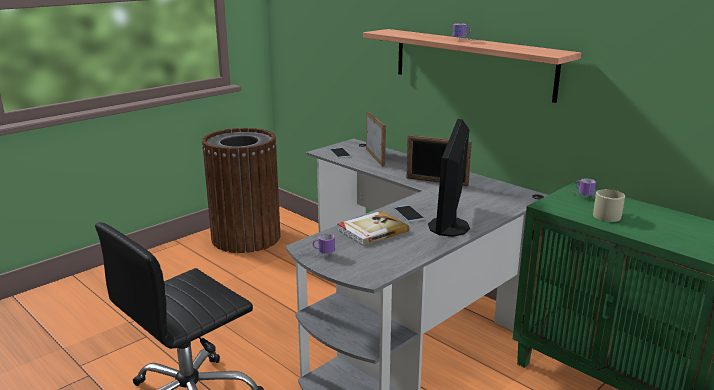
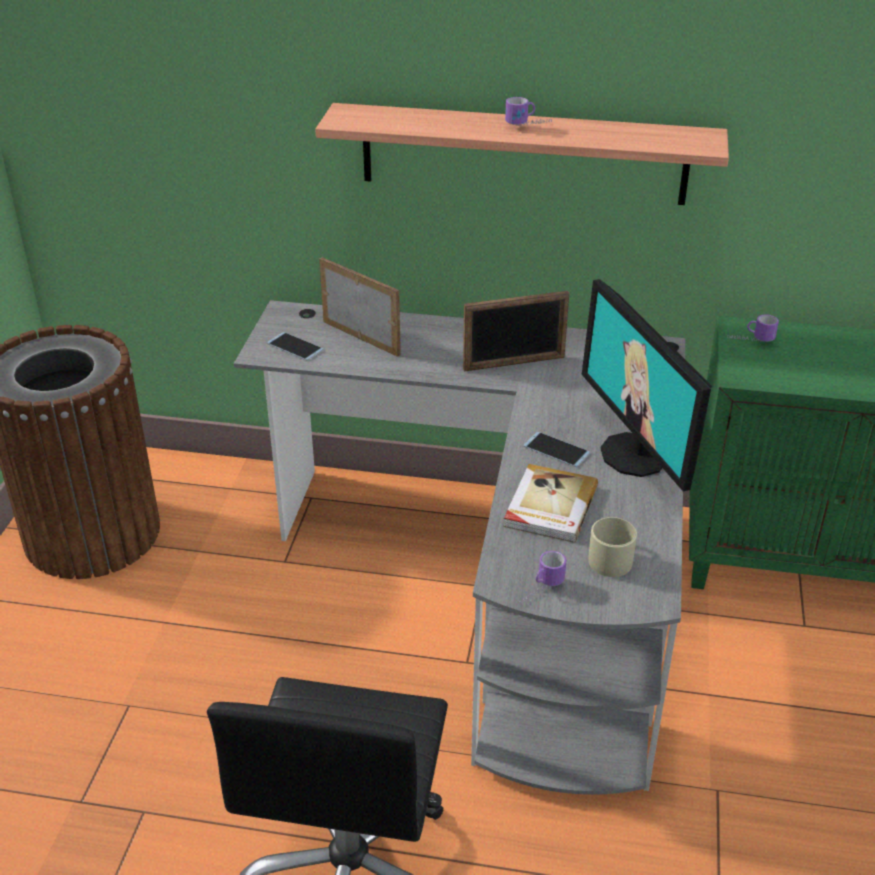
camera: 35 degrees left, 15 degrees up
beige mug [593,189,625,222] -> beige mug moved to [588,517,637,577]

